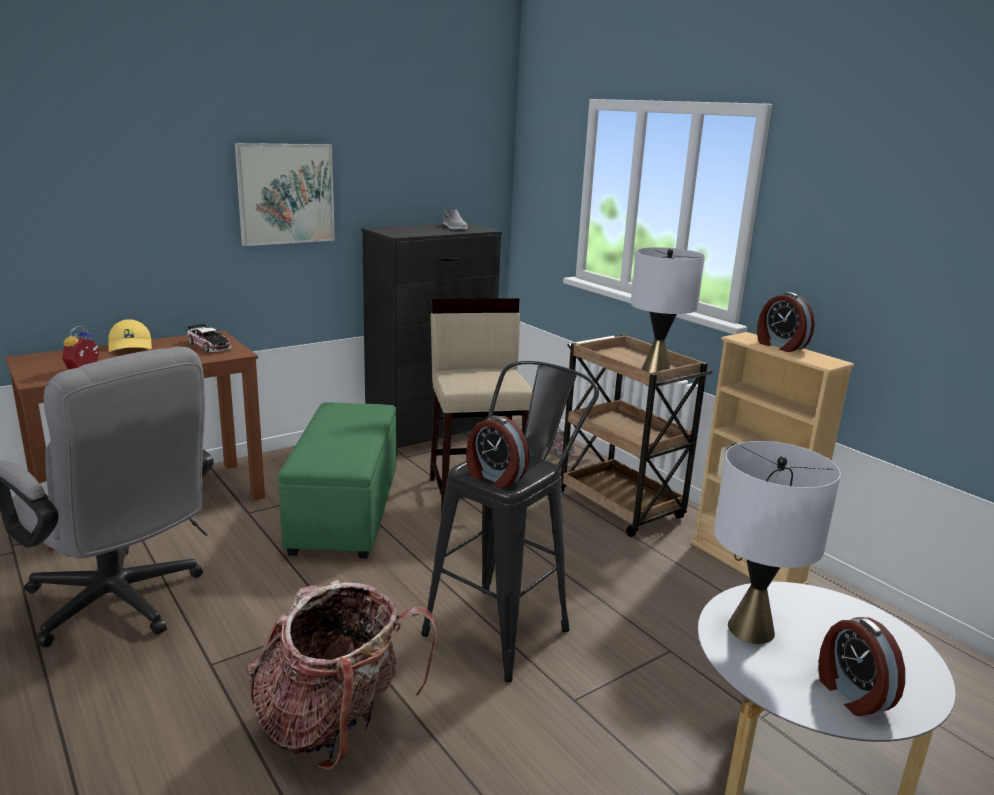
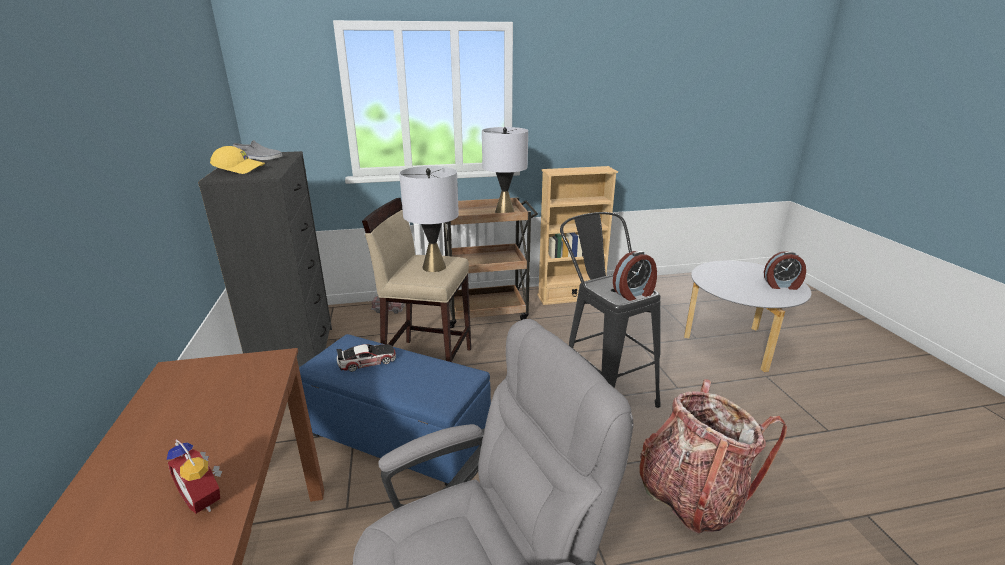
camera: 65 degrees left, 5 degrees up
yellow cap [108,319,152,352] -> yellow cap moved to [210,146,265,174]
toy car [187,323,232,352] -> toy car moved to [336,344,396,372]
picture [235,143,335,246] -> none
green ottoman [278,402,397,559] -> blue ottoman [299,334,491,486]
grey table lamp [714,441,841,644] -> grey table lamp moved to [399,166,459,272]
alarm clock [757,292,815,352] -> none

